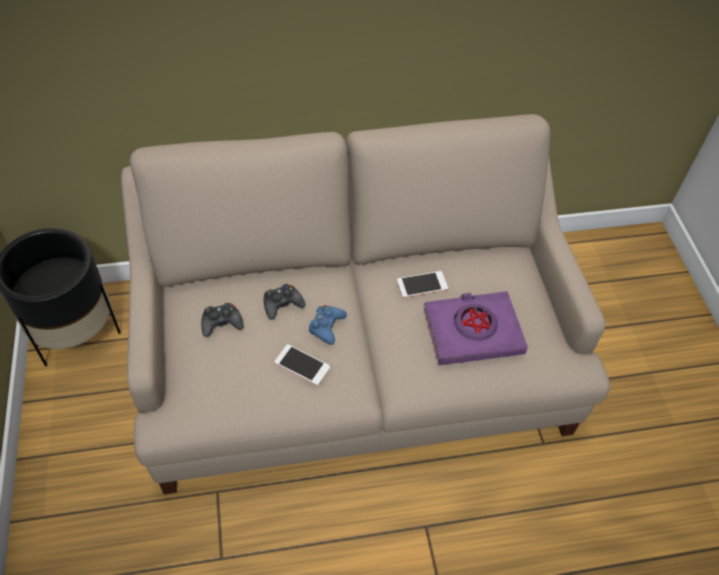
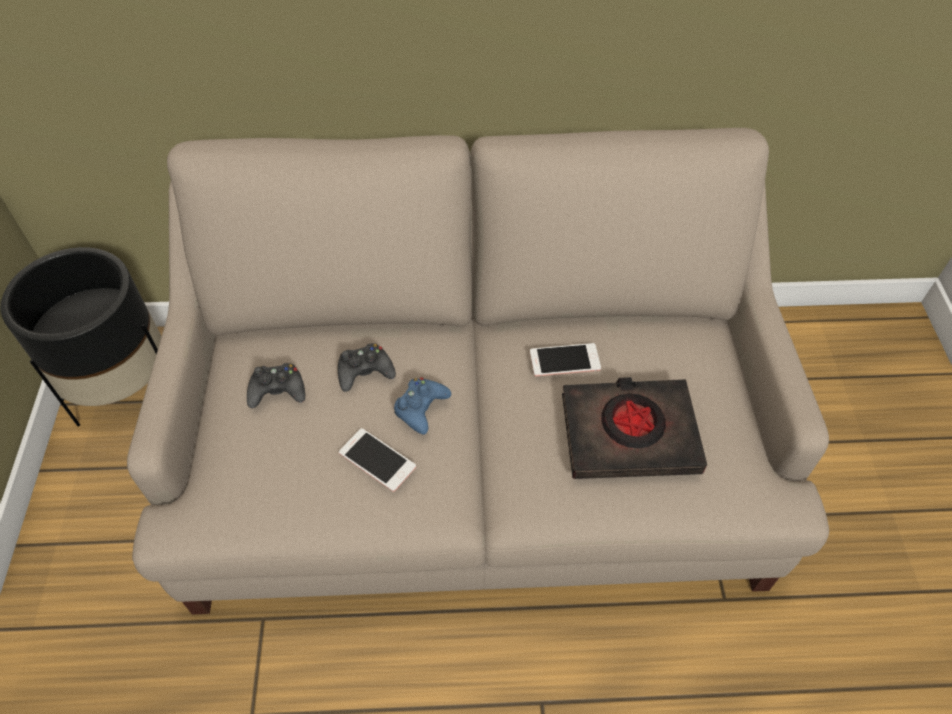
camera: 10 degrees right, 0 degrees up
purple book [424,291,528,365] -> black book [562,377,707,479]

